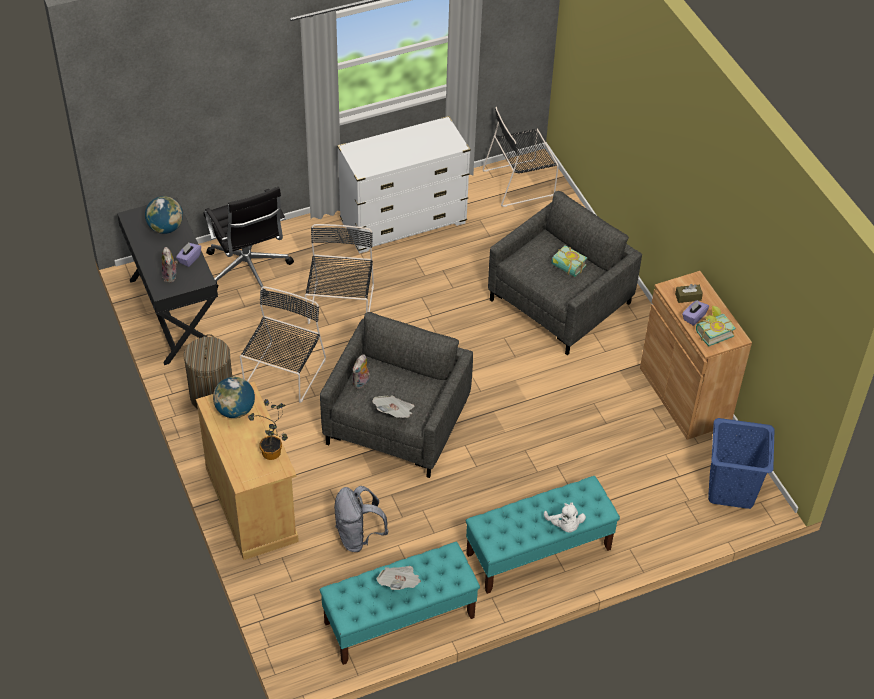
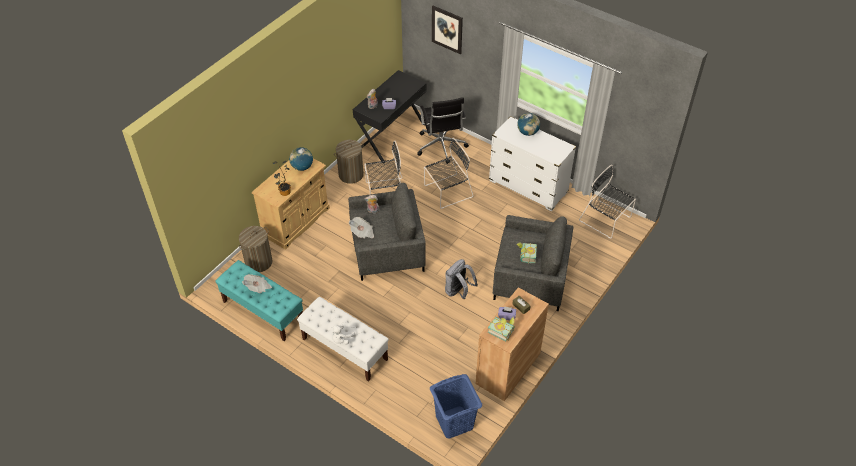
camera: 60 degrees right, 0 degrees up
globe [145,196,183,234] -> globe moved to [517,113,540,136]
black office chair [203,187,294,296] -> black office chair turned 45 degrees counterclockwise [417,97,469,164]
grey backpack [334,486,388,552] -> grey backpack moved to [445,259,478,299]
turquoise bench [466,476,620,594] -> white bench [297,297,389,382]
none -> laundry basket [239,226,273,272]
none -> picture [432,6,463,54]

